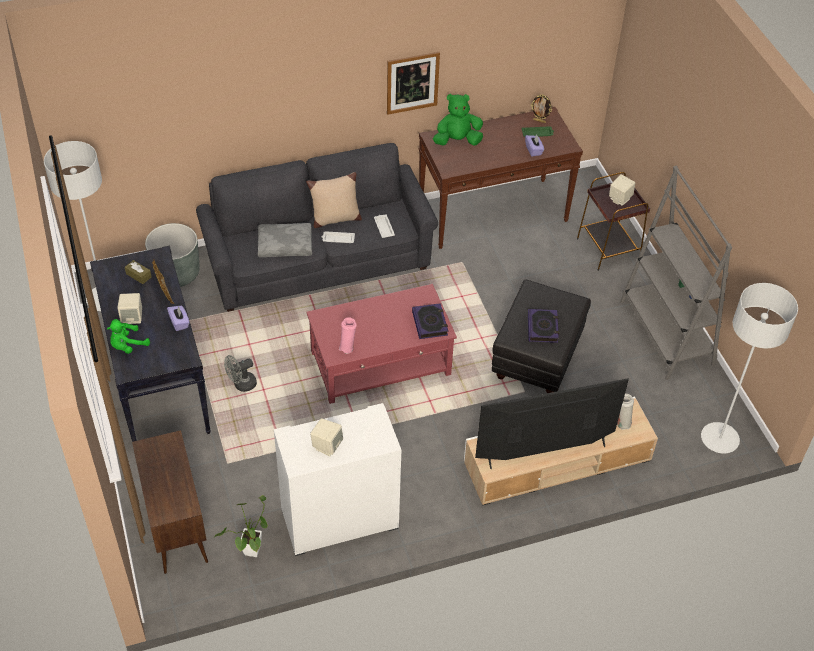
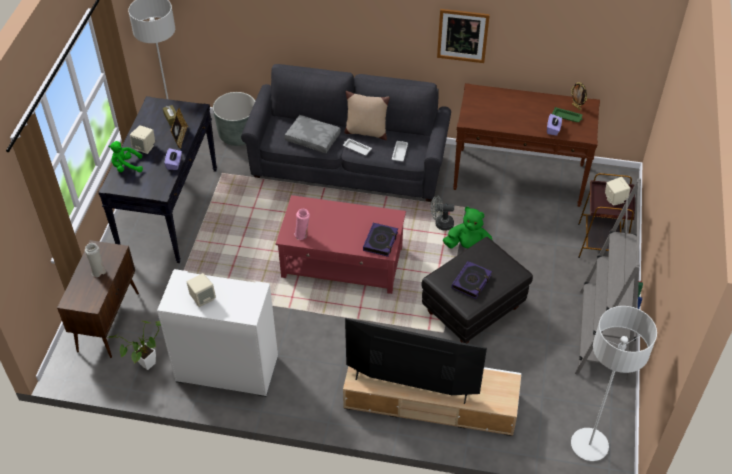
camera: 30 degrees right, 0 degrees up
grey fan [224,355,257,392] -> grey fan moved to [431,195,454,231]
green plush toy [433,94,483,146] -> green plush toy moved to [443,207,493,248]
white vase [617,394,634,430] -> white vase moved to [85,243,106,277]

